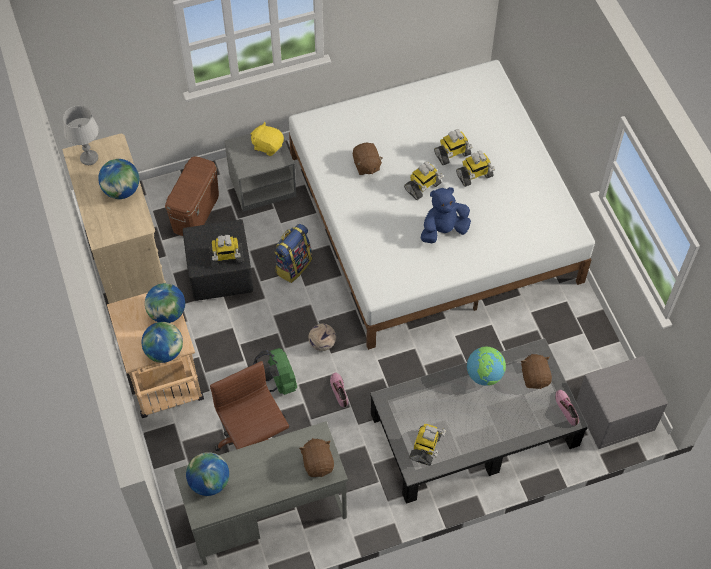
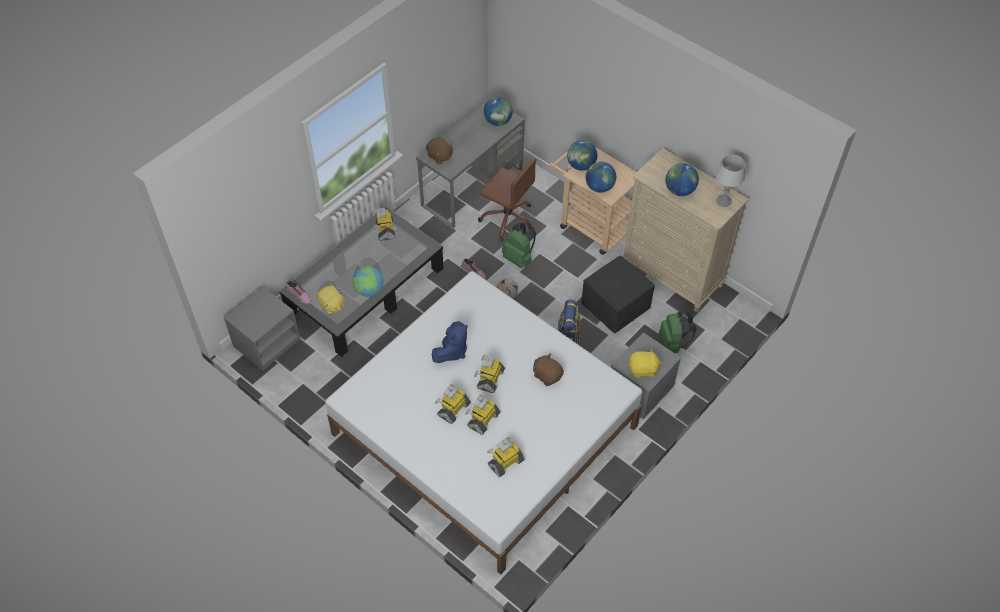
camera: 150 degrees right, 5 degrees down
brown storage box [165,156,219,236] -> green backpack [659,310,696,353]
toy robot [209,235,244,266] -> toy robot moved to [487,437,525,477]
brown plush toy [521,354,552,389] -> yellow plush toy [317,285,344,315]

